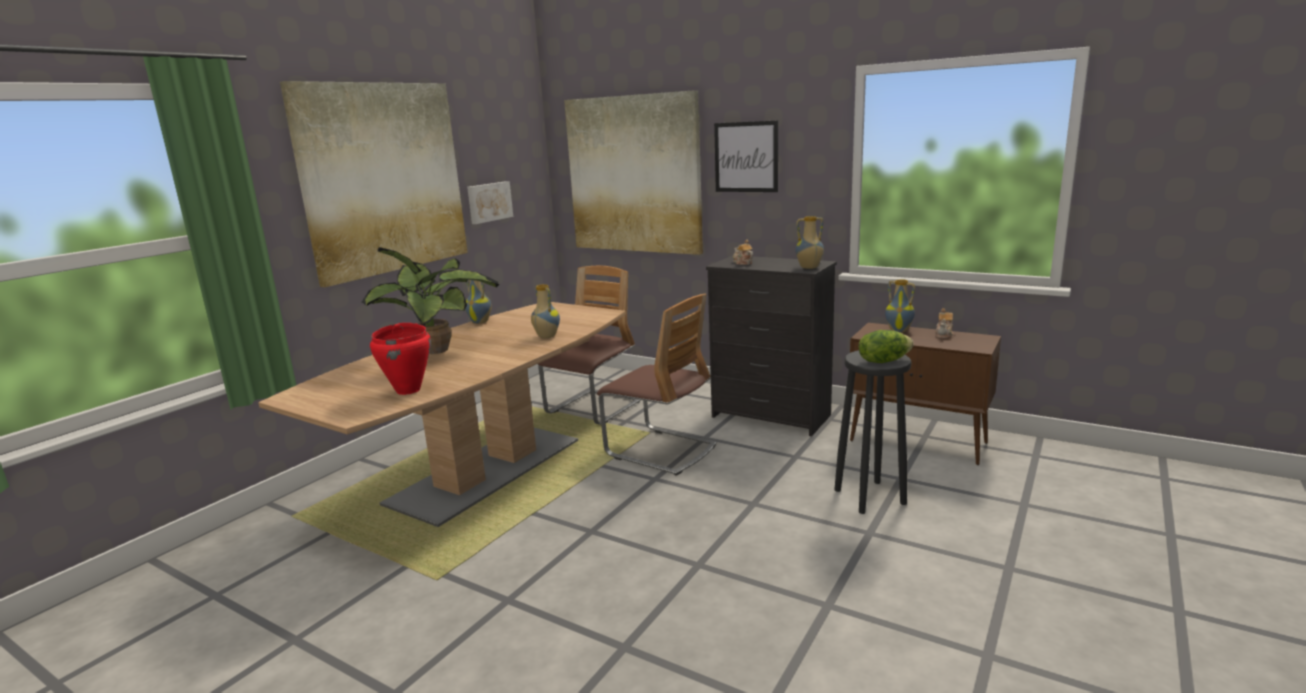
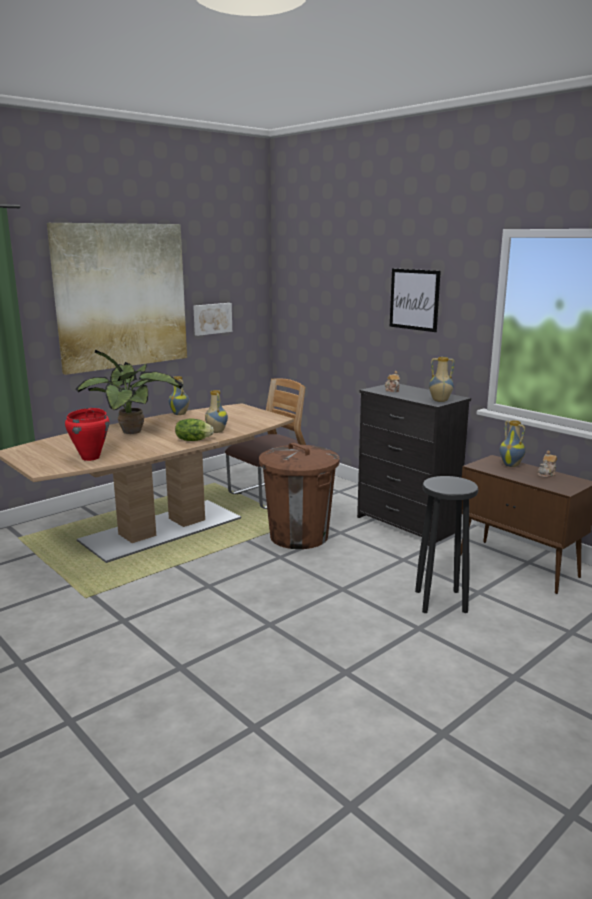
camera: 15 degrees right, 0 degrees up
picture [564,90,703,255] -> none
chair [597,294,717,476] -> brown trash can [259,443,340,549]
lettuce [859,330,914,363] -> lettuce moved to [175,418,214,441]

